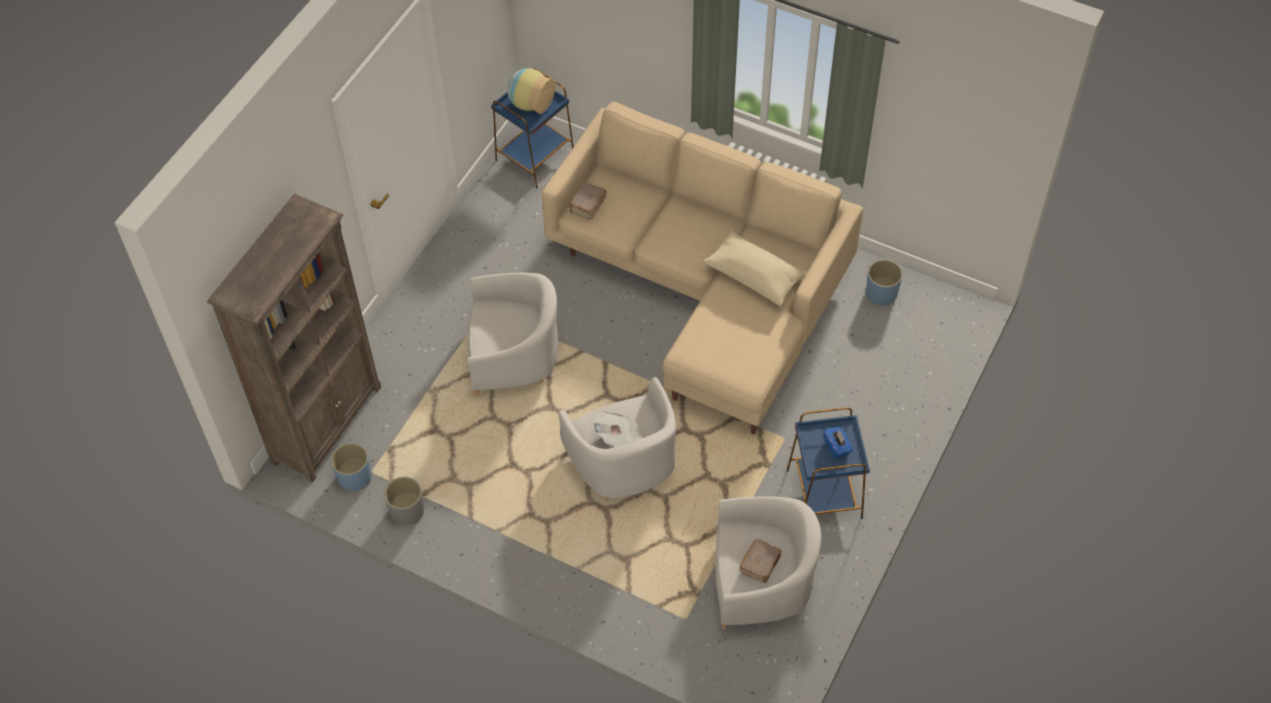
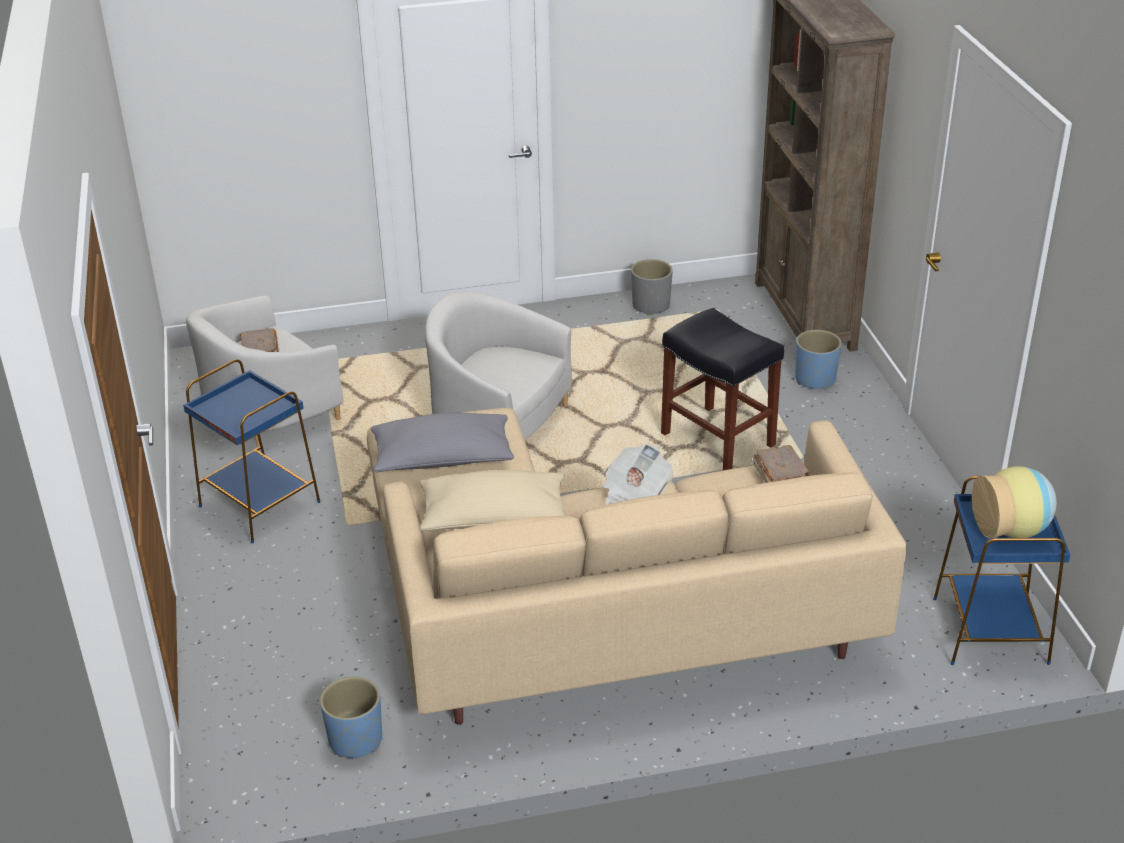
camera: 140 degrees right, 20 degrees down
blue planter [331,443,371,492] -> blue planter moved to [795,330,842,390]
white armchair [468,272,558,396] -> black stool [661,308,784,470]
newspaper [591,410,643,447] -> newspaper moved to [603,444,673,505]
blue tissue box [824,426,853,459] -> none
none -> grey pillow [371,413,514,472]

